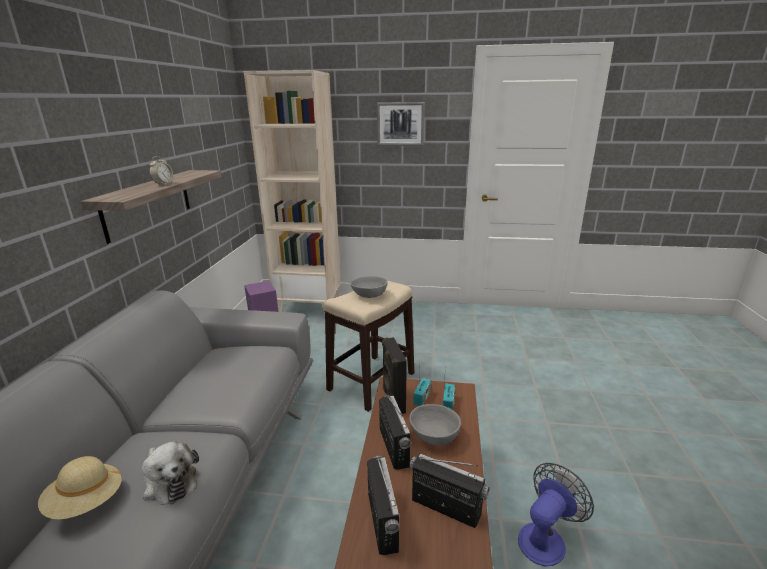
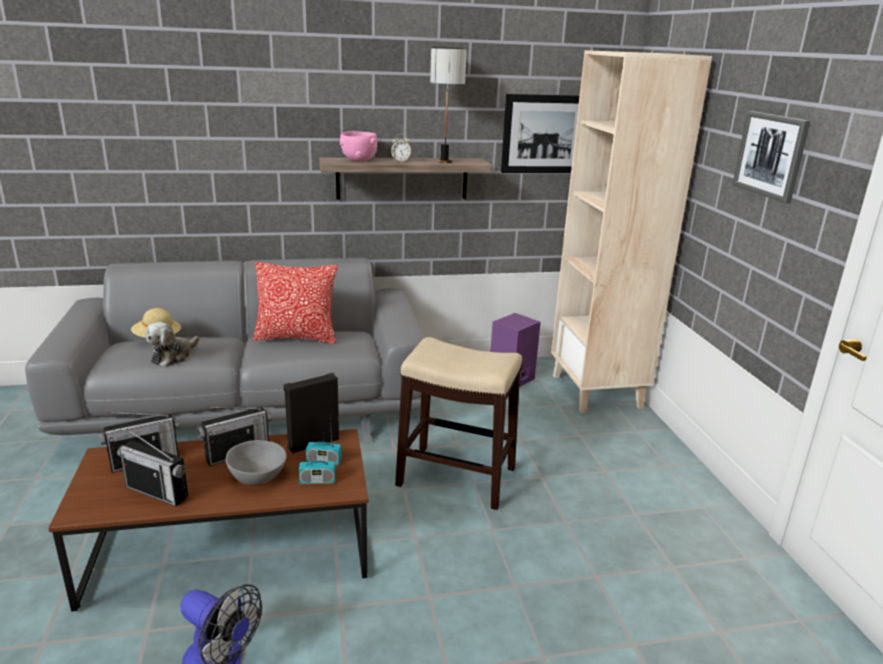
camera: 70 degrees right, 0 degrees up
grey bowl [350,276,387,298] -> none
radio [409,453,490,528] -> radio turned 105 degrees clockwise [117,429,188,506]
none -> pillow [253,262,338,344]
none -> pink bowl [340,131,377,161]
none -> table lamp [430,47,467,163]
none -> picture [501,94,579,173]

